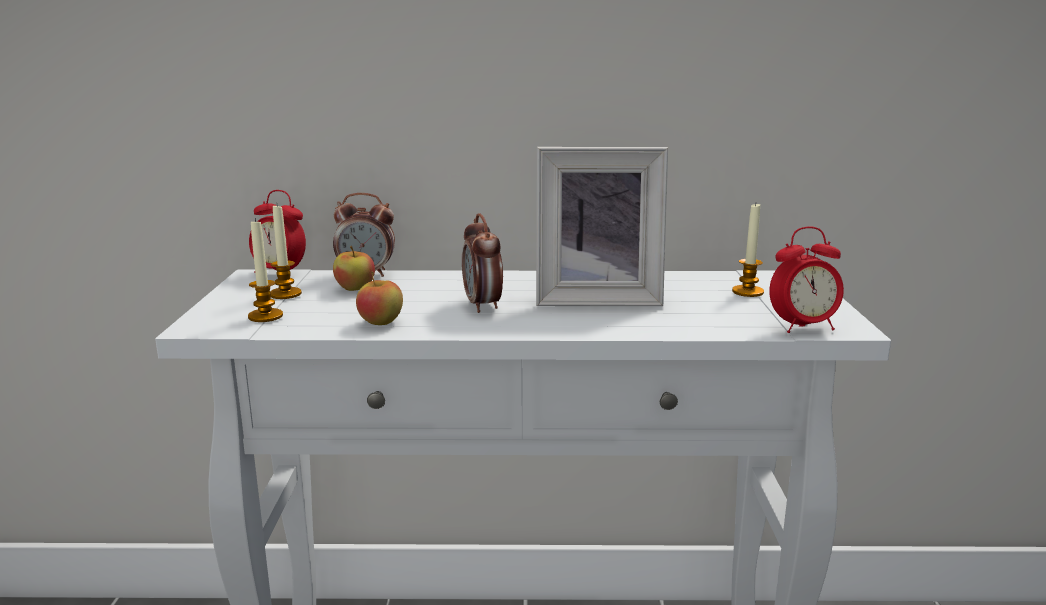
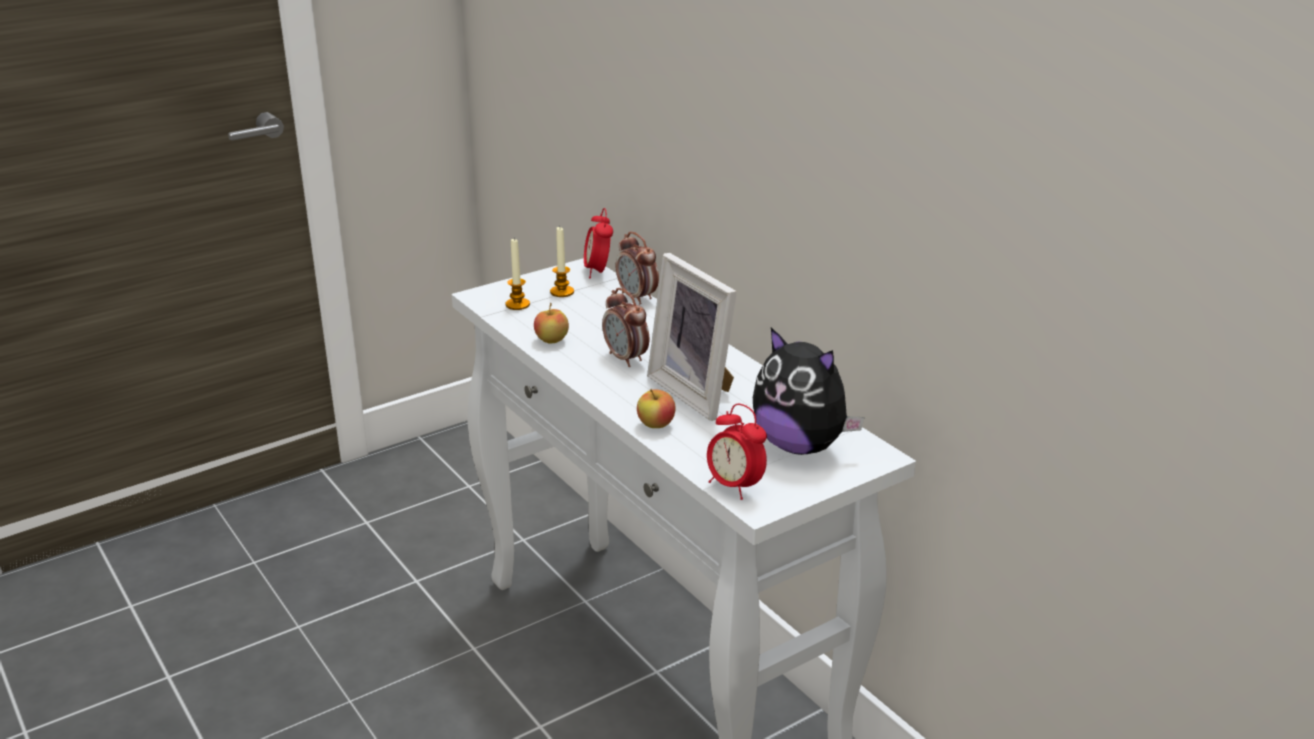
camera: 55 degrees right, 10 degrees up
apple [333,246,375,291] -> apple moved to [637,389,676,428]
alarm clock [462,213,503,313] -> alarm clock turned 75 degrees counterclockwise [602,288,649,367]
candle [732,204,764,297] -> plush toy [753,328,865,455]

